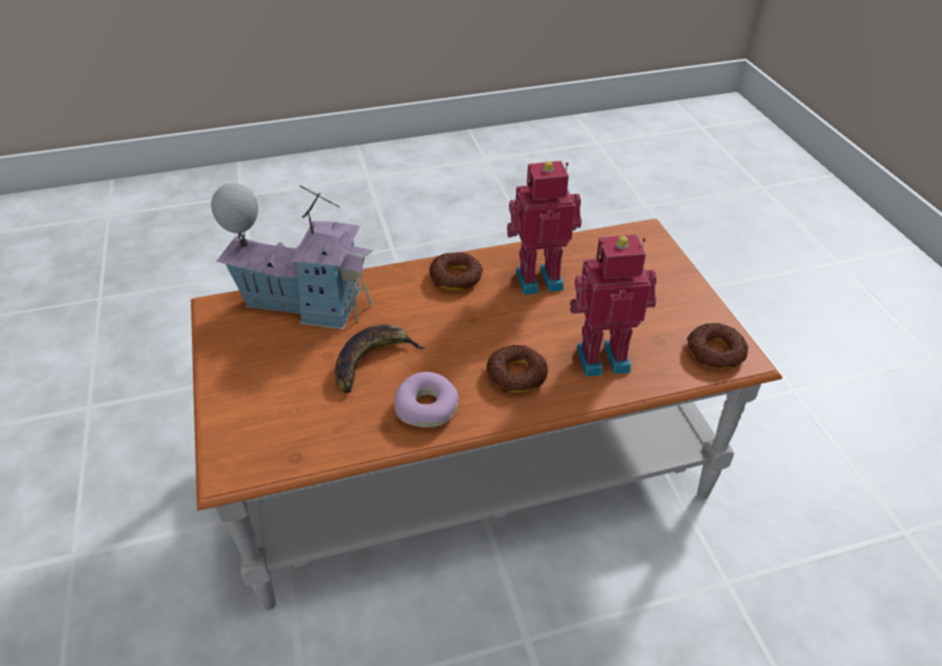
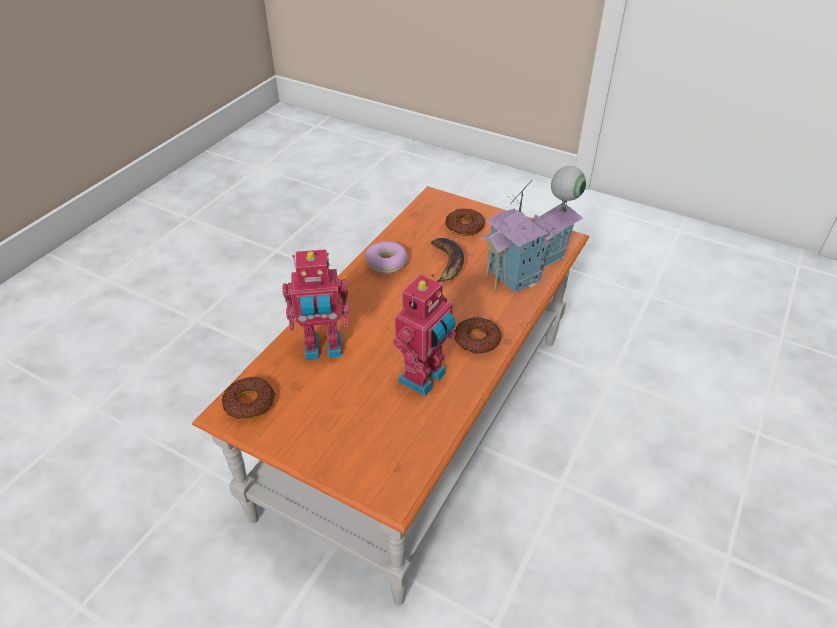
camera: 135 degrees right, 0 degrees up
donut [486,345,548,393] -> donut moved to [445,209,485,236]
toy robot [570,234,657,376] -> toy robot turned 45 degrees clockwise [282,249,349,360]

